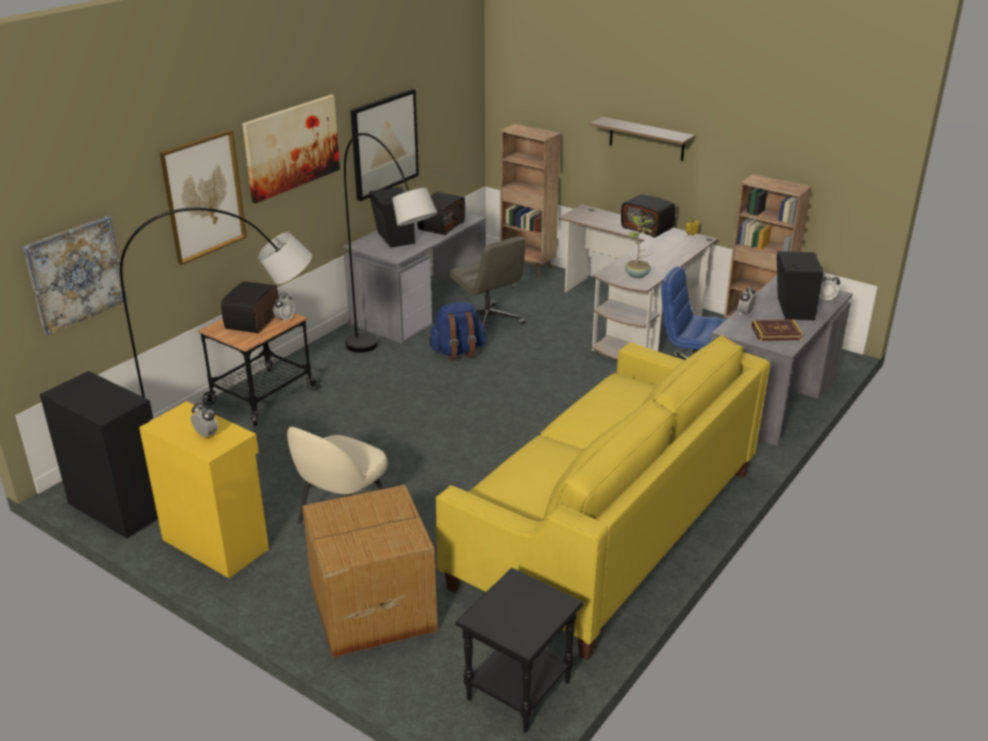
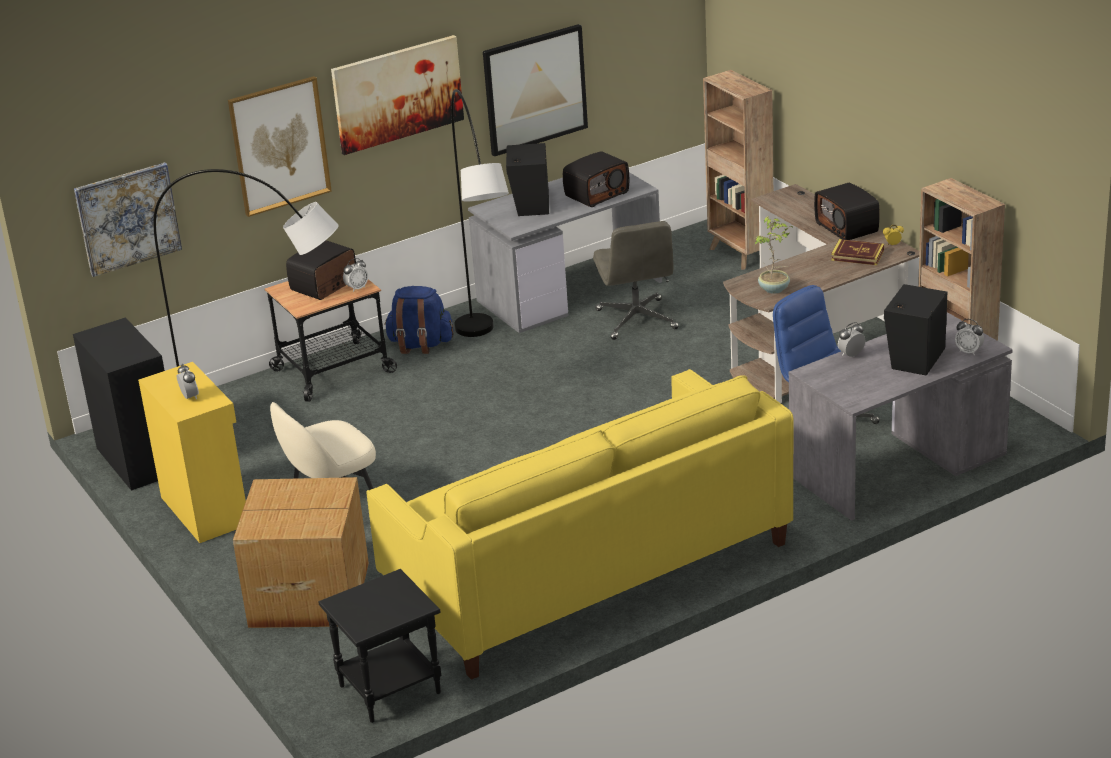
camera: 25 degrees right, 0 degrees up
blue backpack [428,302,486,361] -> blue backpack moved to [384,286,454,354]
shelf [589,117,695,161] -> none
book [752,320,803,341] -> book moved to [831,239,884,265]

